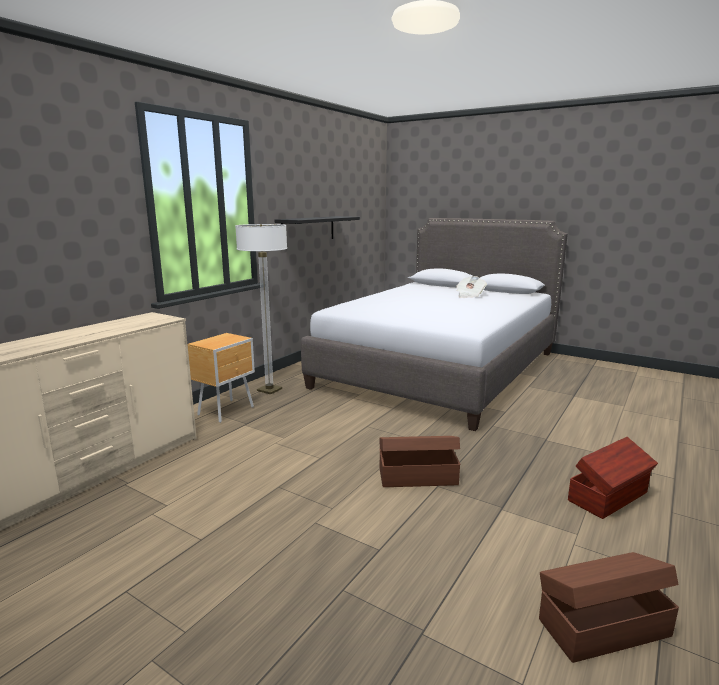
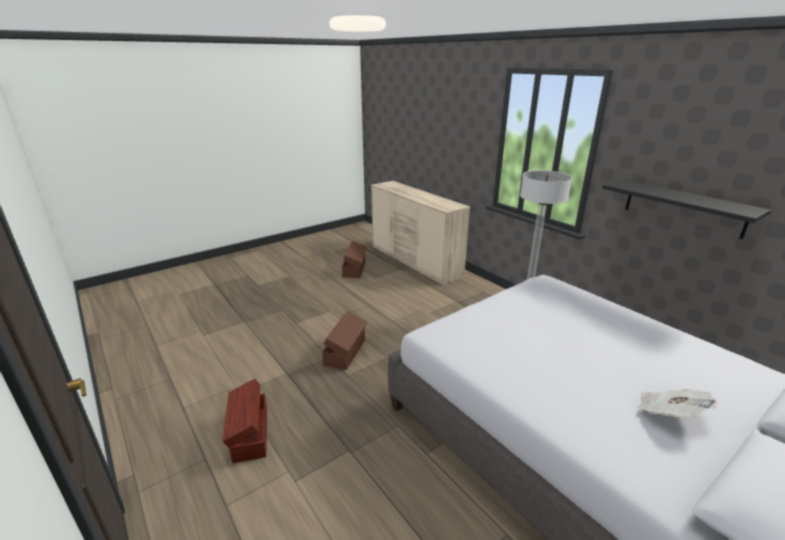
camera: 110 degrees right, 10 degrees up
brown nightstand [187,333,255,423] -> none
brown storage box [539,552,679,663] -> brown storage box moved to [342,241,367,278]

